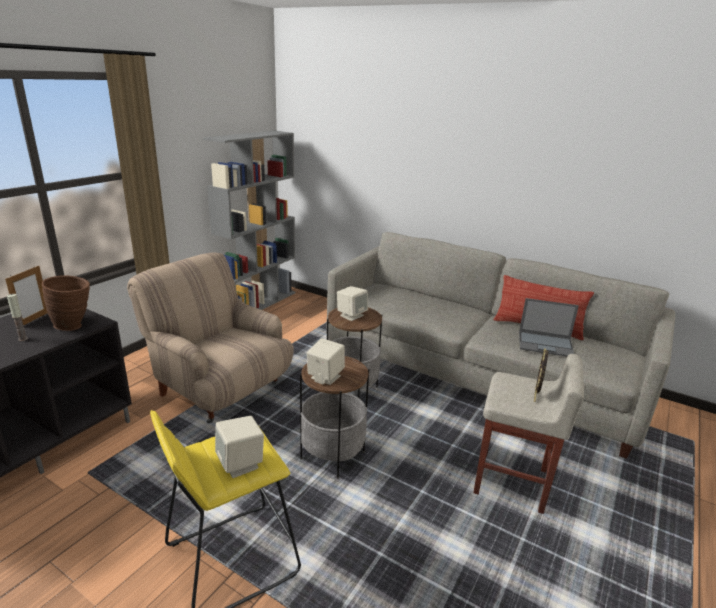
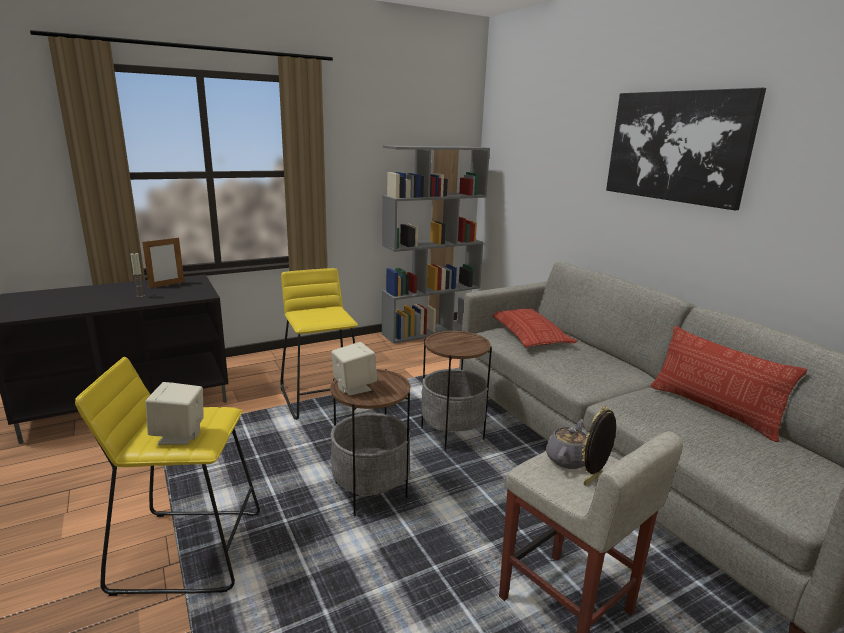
camera: 30 degrees right, 5 degrees down
brown vase [42,276,90,331] -> none
beige armchair [127,252,294,423] -> yellow stool [280,268,358,420]
beige speaker [337,286,368,321] -> none
laptop [519,298,579,357] -> none
none -> pillow [492,309,577,348]
none -> grey teapot [546,419,587,469]
none -> picture [606,88,766,210]

